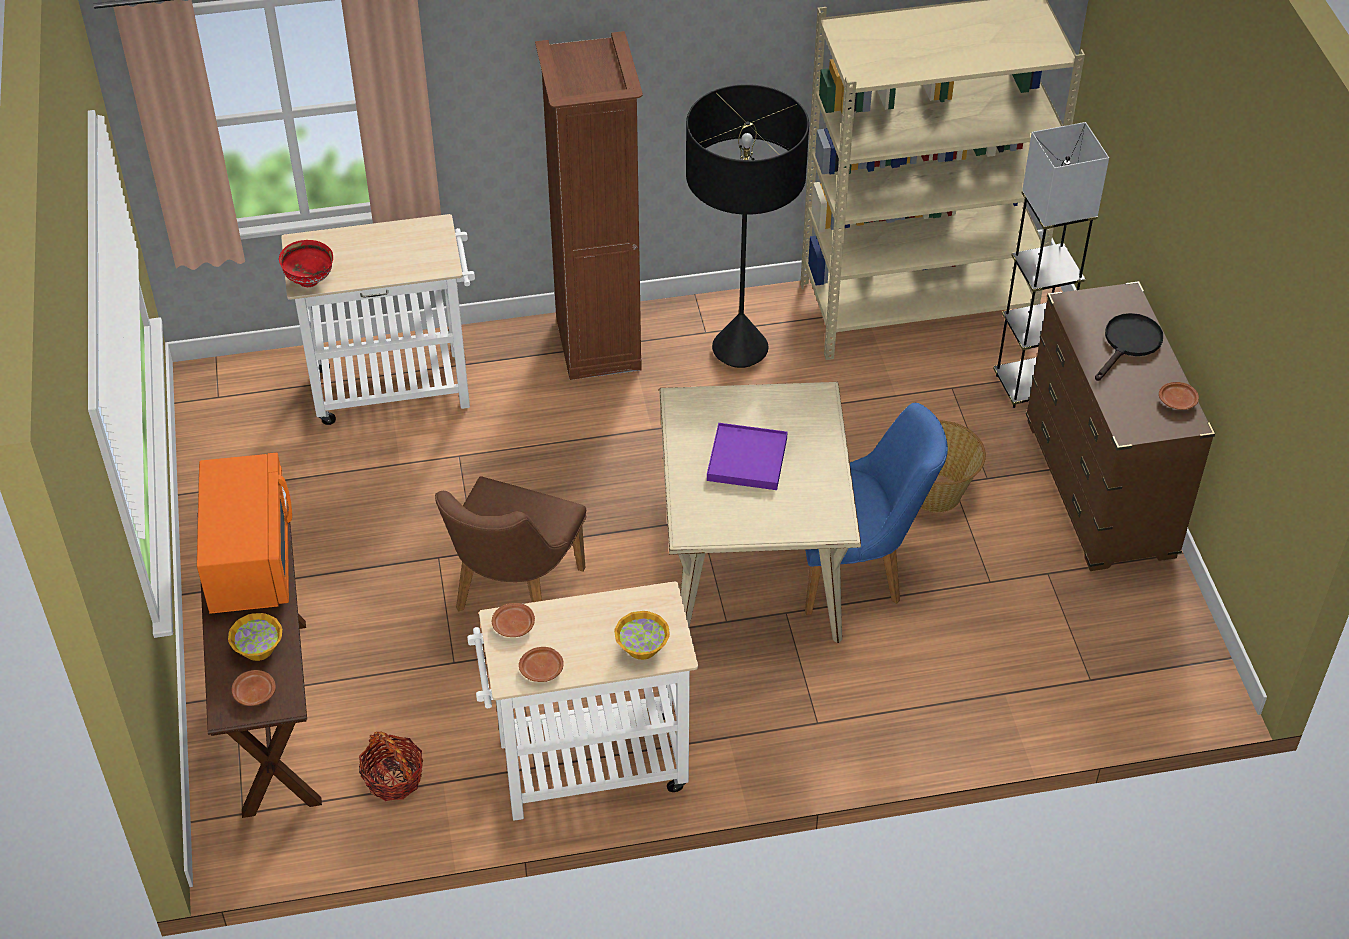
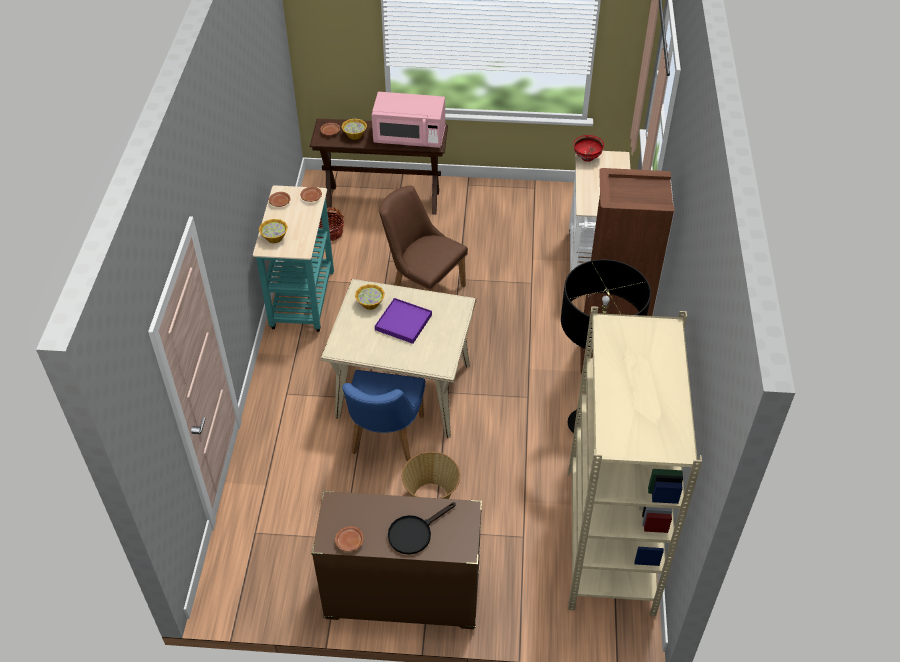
camera: 105 degrees right, 0 degrees up
orange microwave [197,453,292,614] -> pink microwave [372,92,446,148]
white cart [467,581,698,821] -> turquoise cart [253,185,334,332]
grey floor lamp [993,122,1109,408] -> none
black frying pan [1095,313,1163,381] -> black frying pan turned 90 degrees clockwise [388,502,456,555]
none -> bowl [355,284,385,310]

